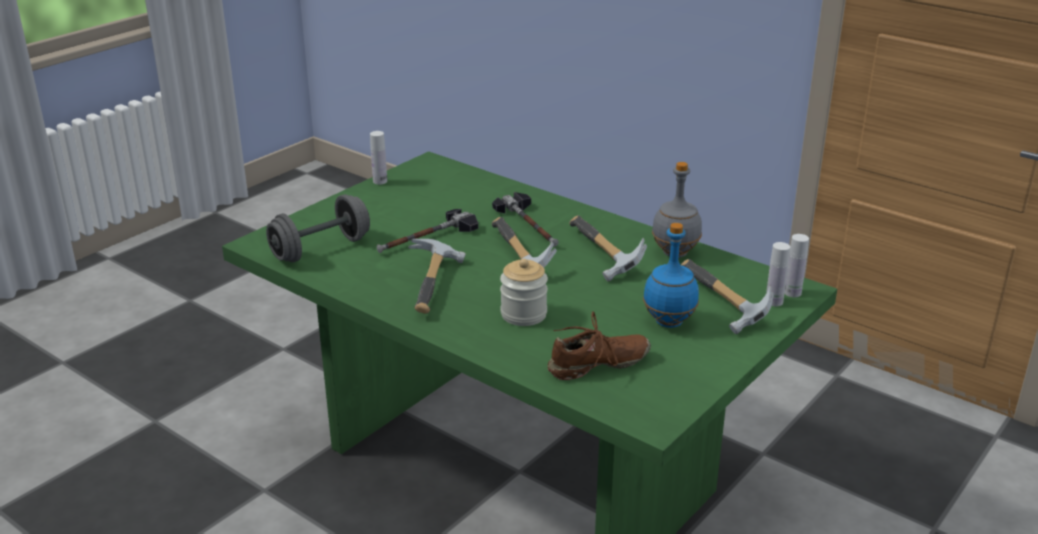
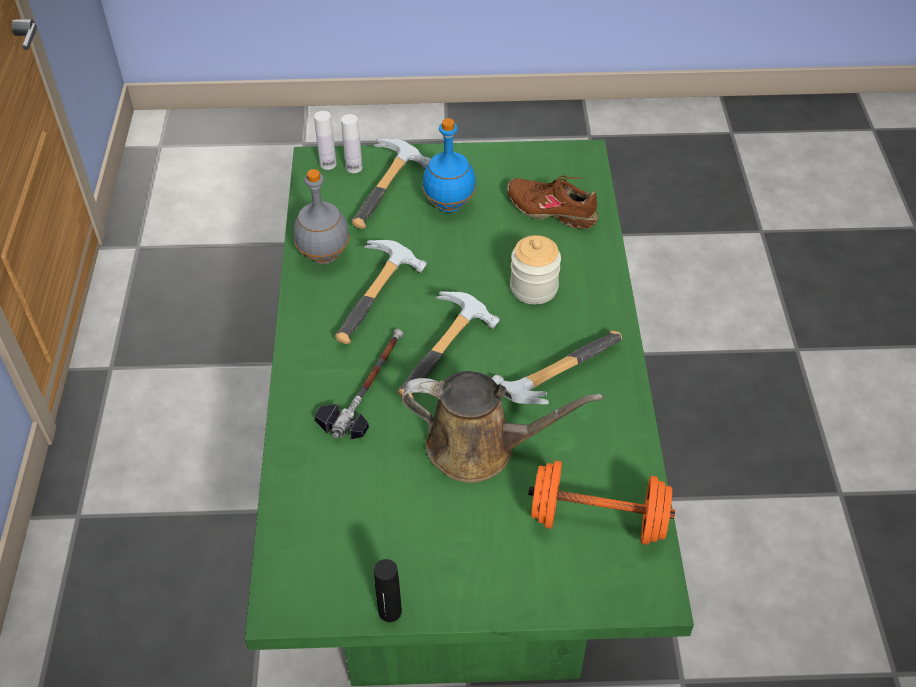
camera: 130 degrees left, 20 degrees up
grey dumbbell [266,194,370,263] -> orange dumbbell [528,460,675,545]
white bottle [370,131,387,185] -> black bottle [374,559,402,622]
hammer [377,209,478,253] -> brown watering can [401,371,603,483]

